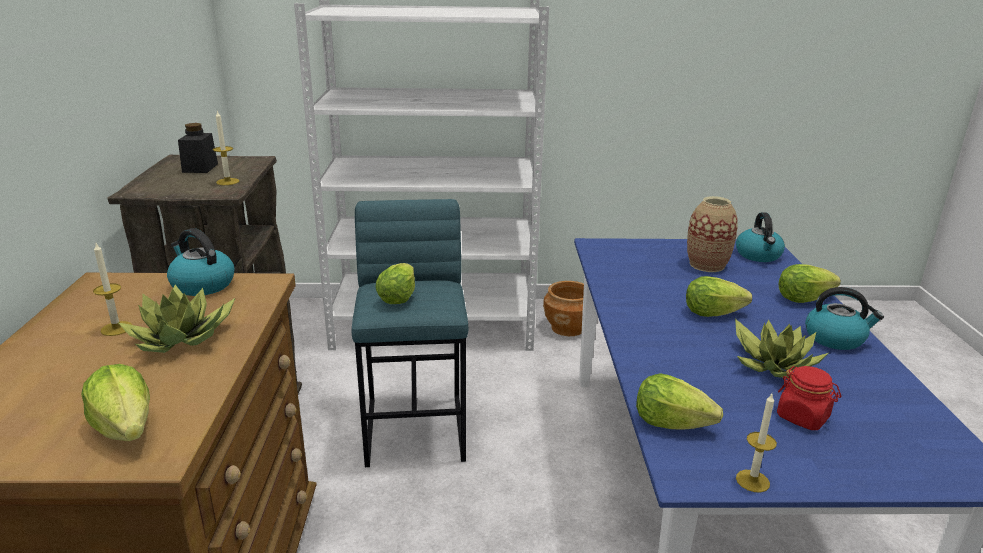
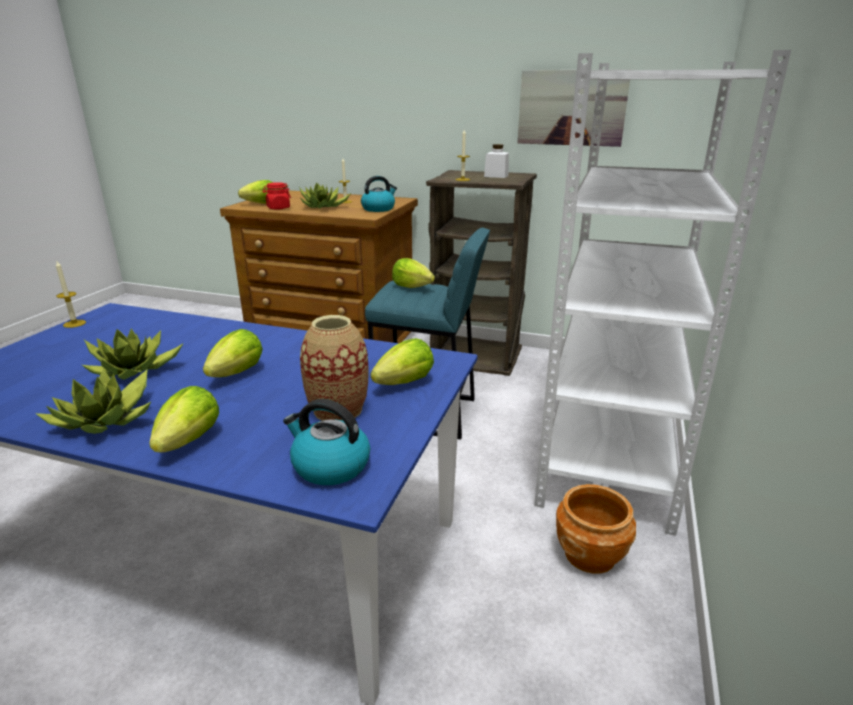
camera: 110 degrees right, 0 degrees up
black jar [178,123,218,173] -> white jar [484,144,509,178]
lettuce [636,373,723,430] -> lettuce moved to [371,338,434,385]
red jar [777,366,841,430] -> red jar moved to [262,182,291,210]
kettle [805,287,884,350] -> potted plant [35,369,152,434]
none -> picture [517,69,631,147]

